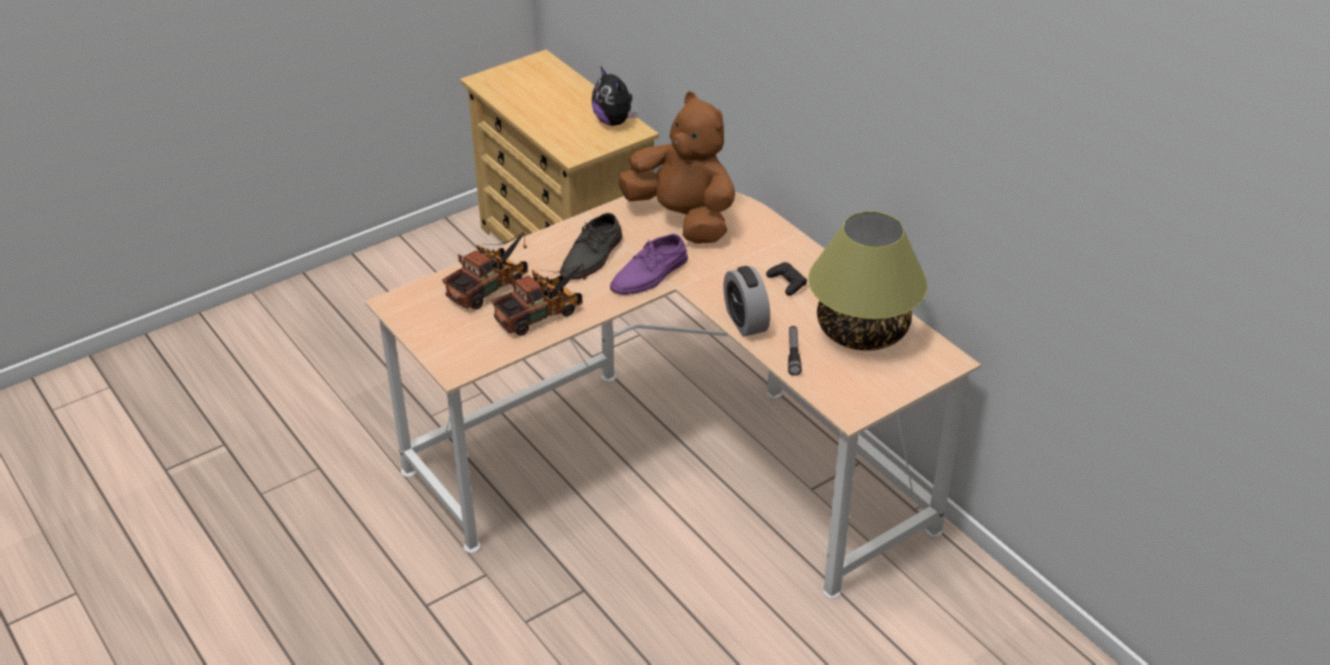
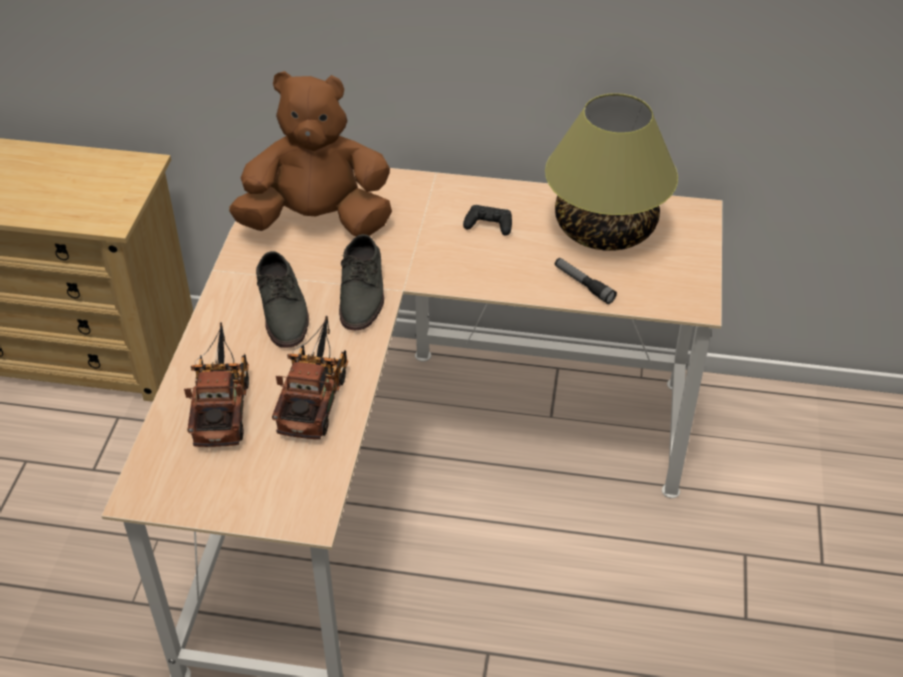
camera: 45 degrees left, 5 degrees up
plush toy [592,67,637,126] -> none
purple shoe [610,234,688,295] -> grey shoe [339,234,384,330]
alarm clock [723,266,770,337] -> none

